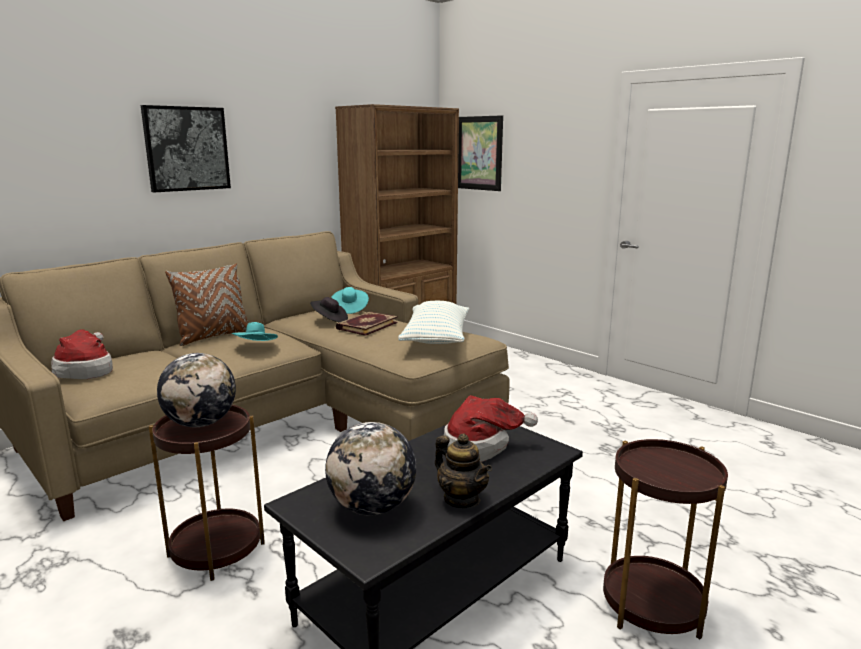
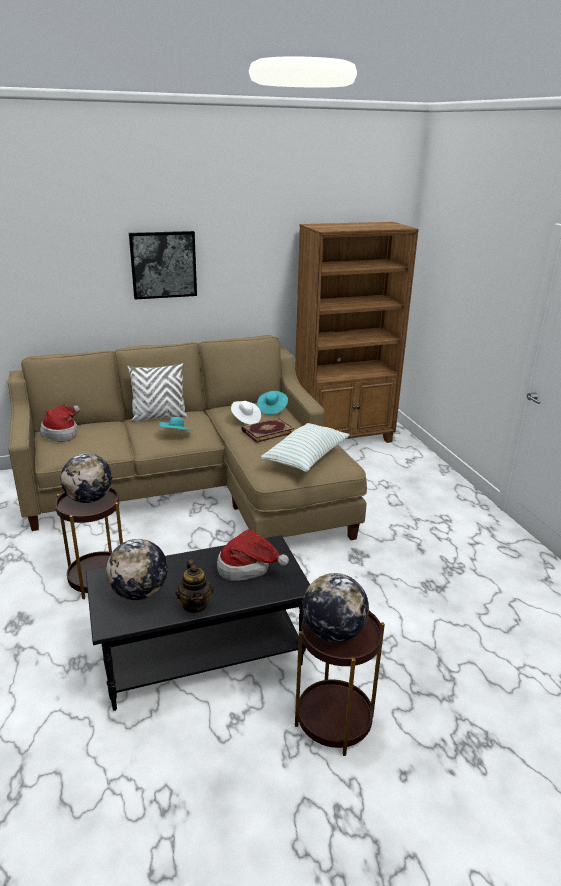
camera: 25 degrees right, 10 degrees up
brown pillow [165,263,248,346] -> white pillow [128,363,188,422]
black hat [310,297,348,323] -> white hat [231,401,261,425]
picture [458,115,503,191] -> none
none -> globe [302,573,369,642]

